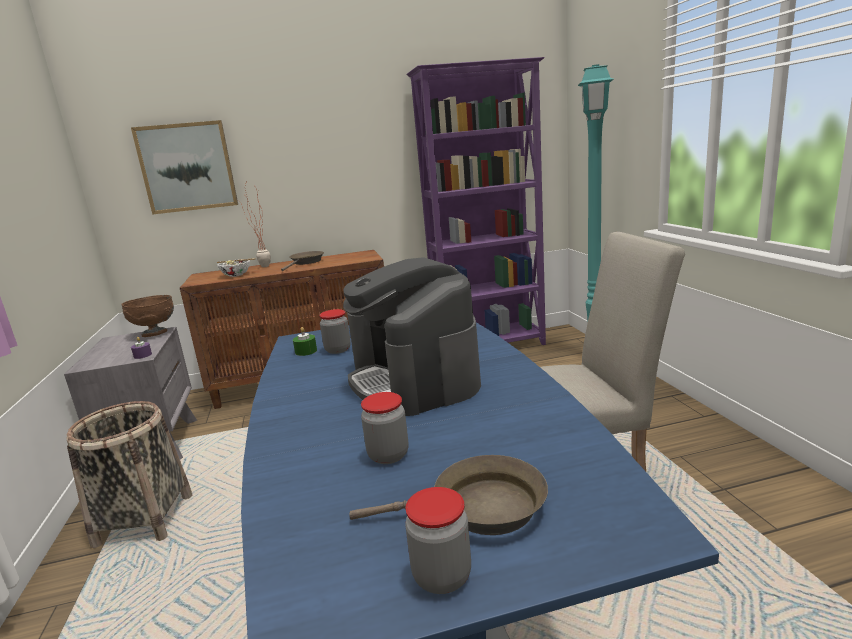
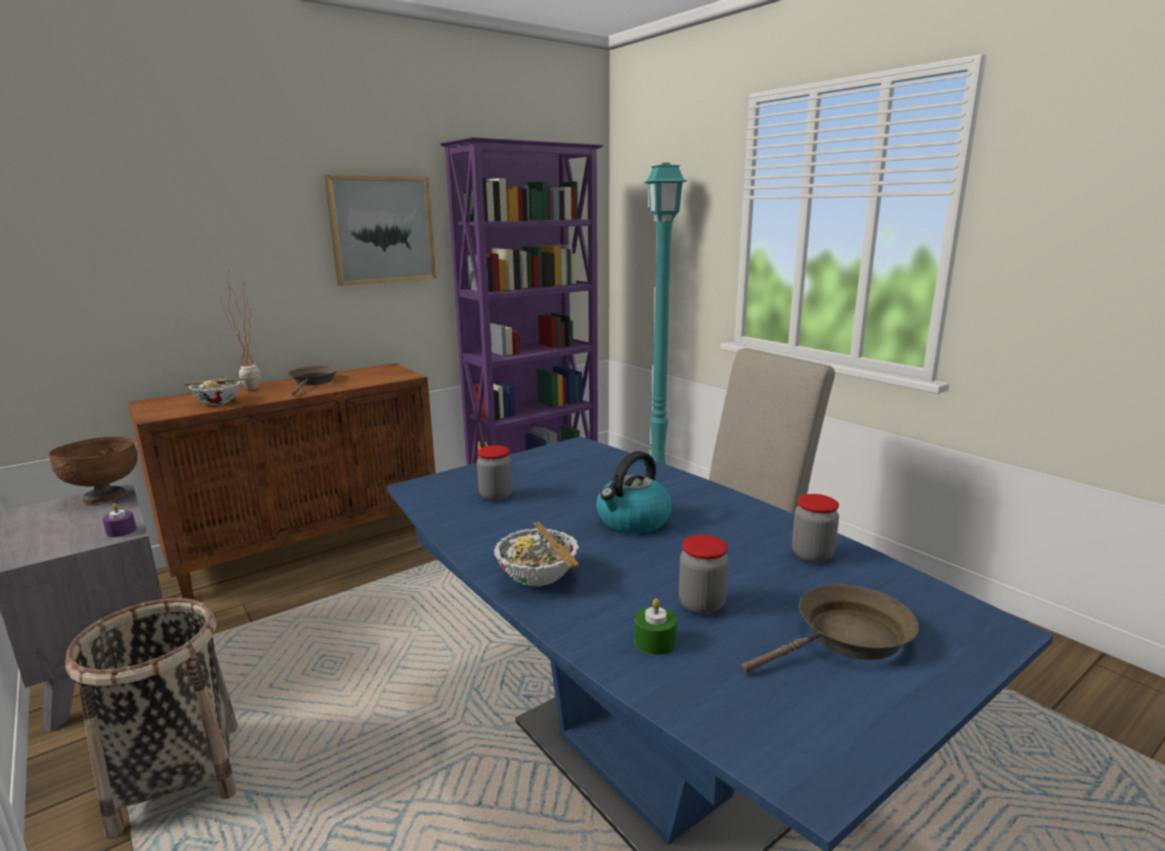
camera: 25 degrees left, 0 degrees up
picture [131,120,238,215] -> picture moved to [324,175,436,286]
green candle [293,327,317,356] -> green candle moved to [635,598,677,655]
coffee machine [343,257,481,416] -> kettle [596,451,672,534]
jar [405,487,471,594] -> jar moved to [792,494,839,563]
none -> bowl [494,521,579,587]

